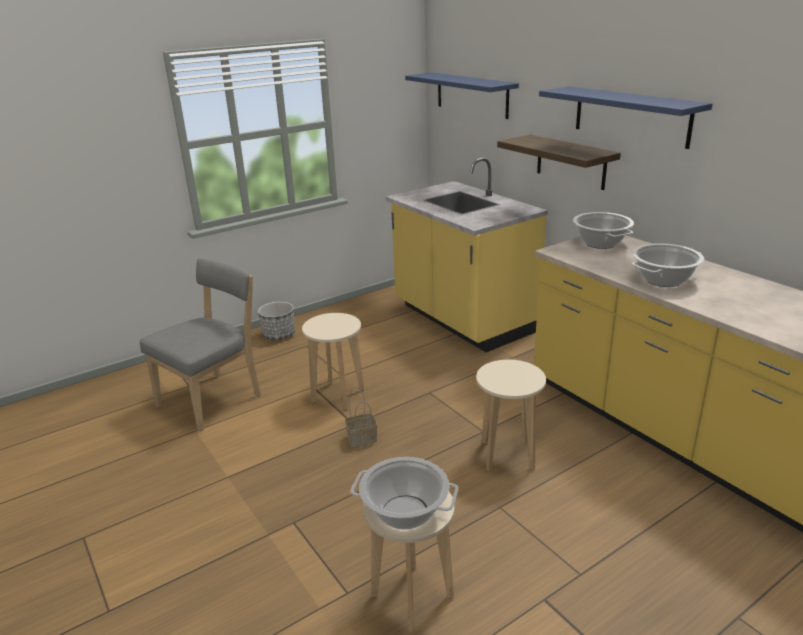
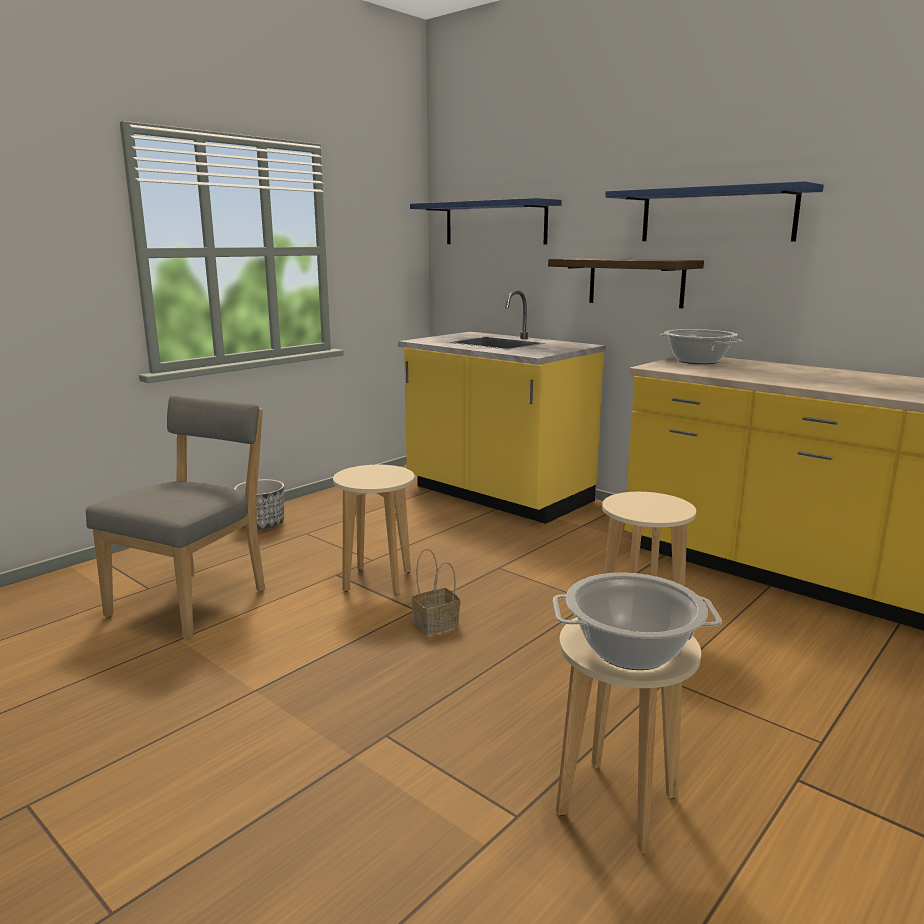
camera: 15 degrees left, 10 degrees down
cooking pot [632,243,704,287] -> none

